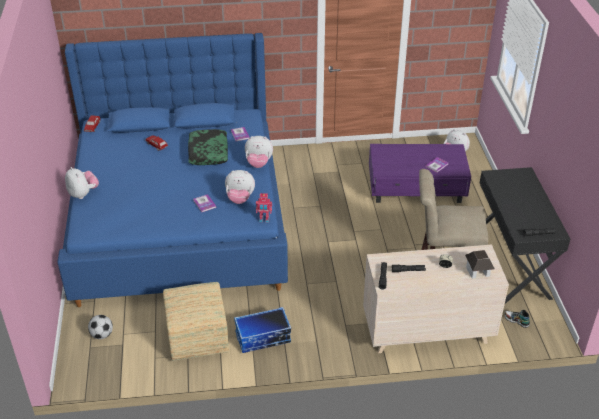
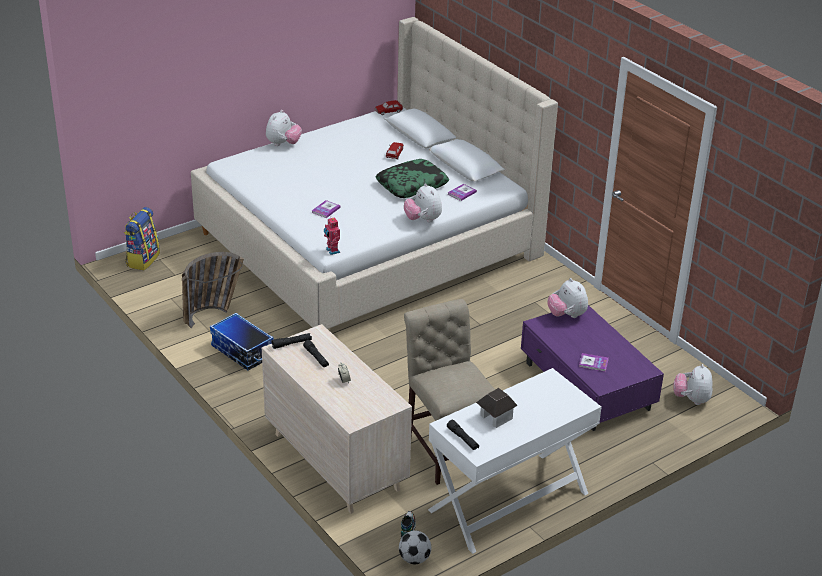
camera: 60 degrees right, 5 degrees down
blue bed [57,33,288,307] -> beige bed [191,17,558,329]
football [88,315,113,339] -> football moved to [399,530,431,564]
ottoman [163,282,229,361] -> basket [182,252,244,328]
plush toy [225,170,255,204] -> plush toy moved to [548,278,588,318]
toy house [465,250,495,279] -> toy house moved to [476,388,518,428]
black desk [480,167,570,304] -> white desk [428,368,602,554]
none -> backpack [124,207,160,270]

